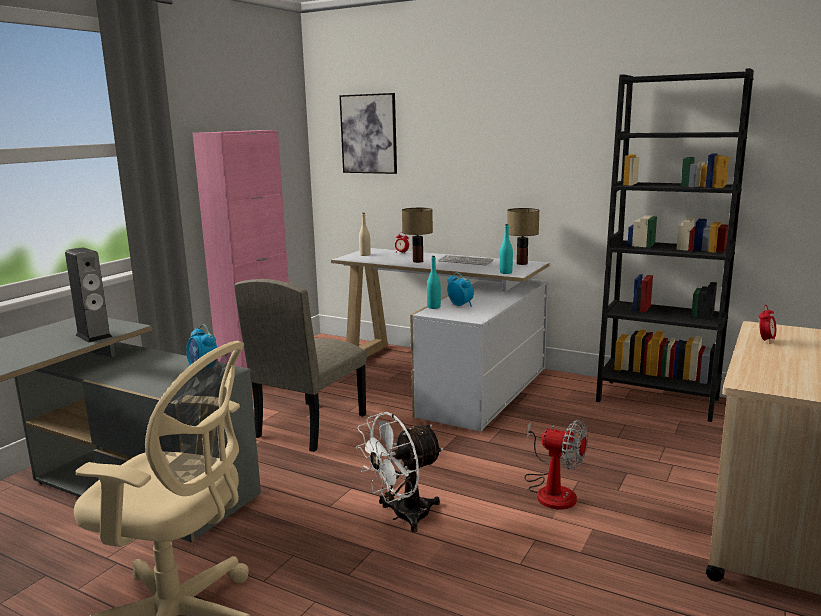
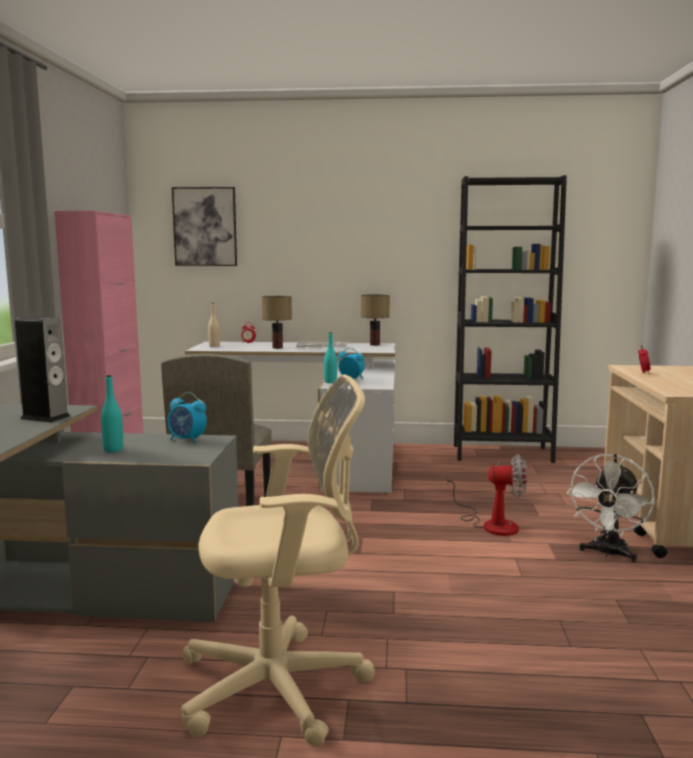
camera: 25 degrees left, 5 degrees down
white fan [356,412,443,532] -> white fan moved to [567,454,654,562]
turquoise bottle [500,224,513,274] -> turquoise bottle moved to [101,375,123,452]

